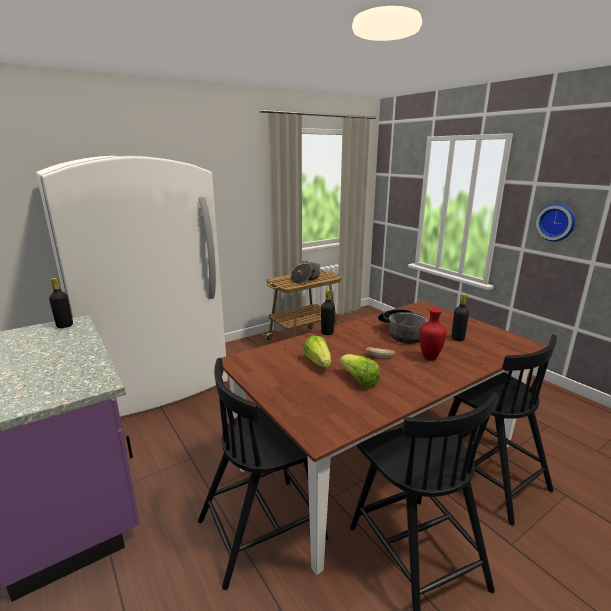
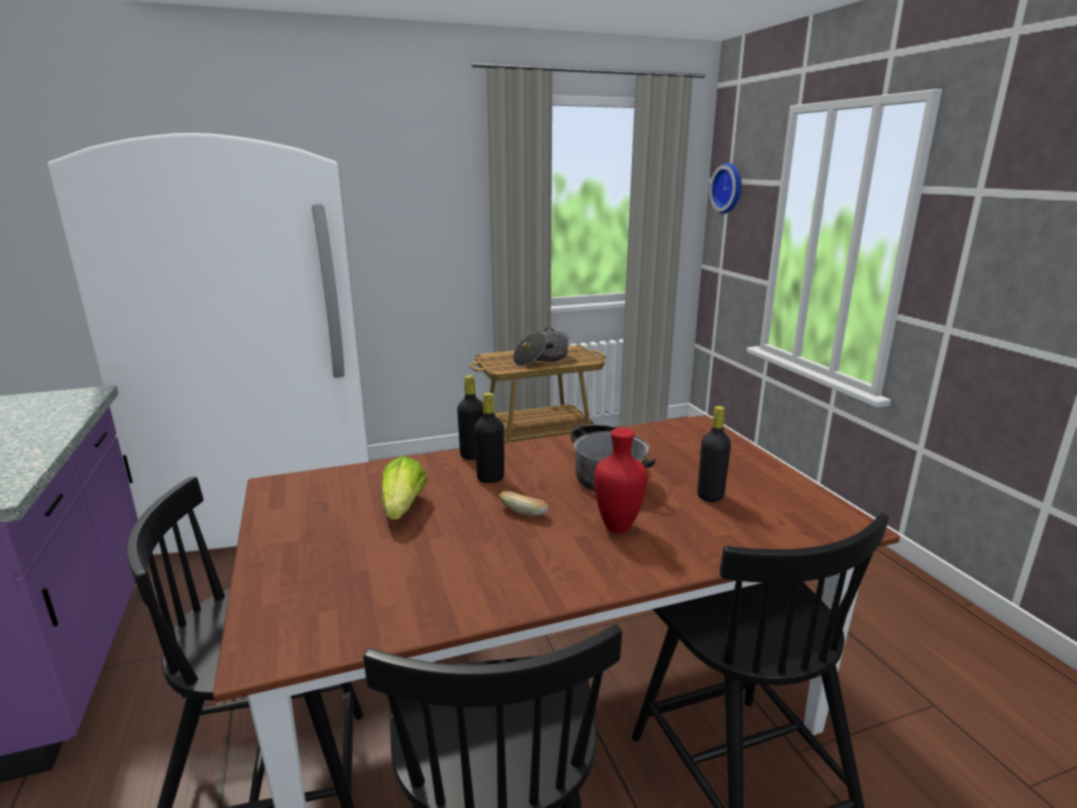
camera: 15 degrees right, 0 degrees up
black bottle [49,278,73,328] -> black bottle moved to [474,393,504,483]
lettuce [340,354,380,388] -> none
wall clock [536,204,575,242] -> wall clock moved to [709,163,742,214]

